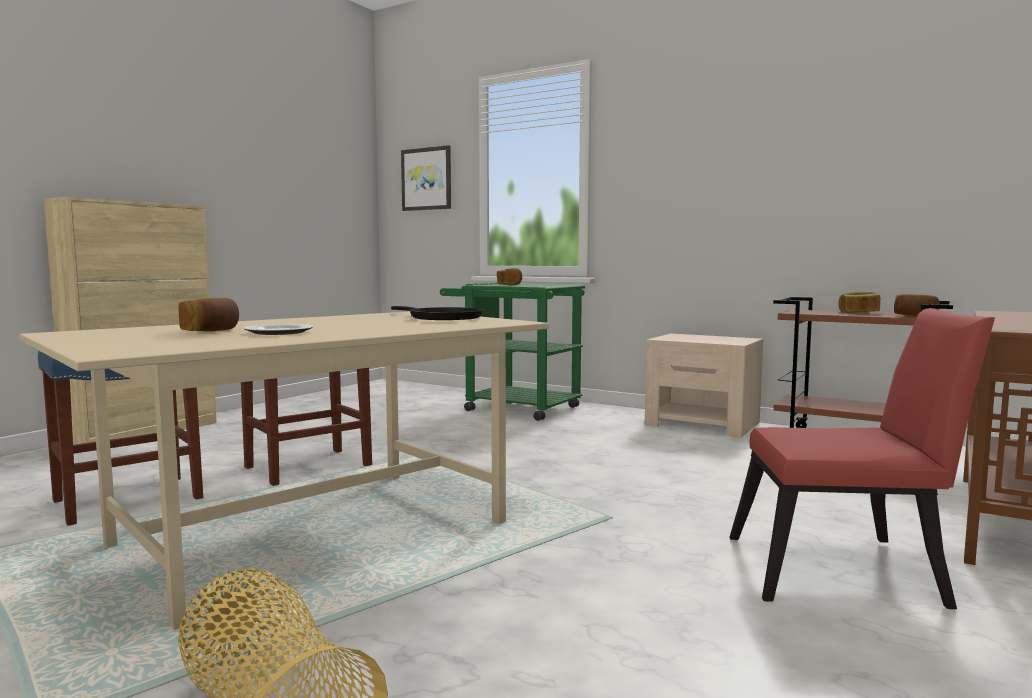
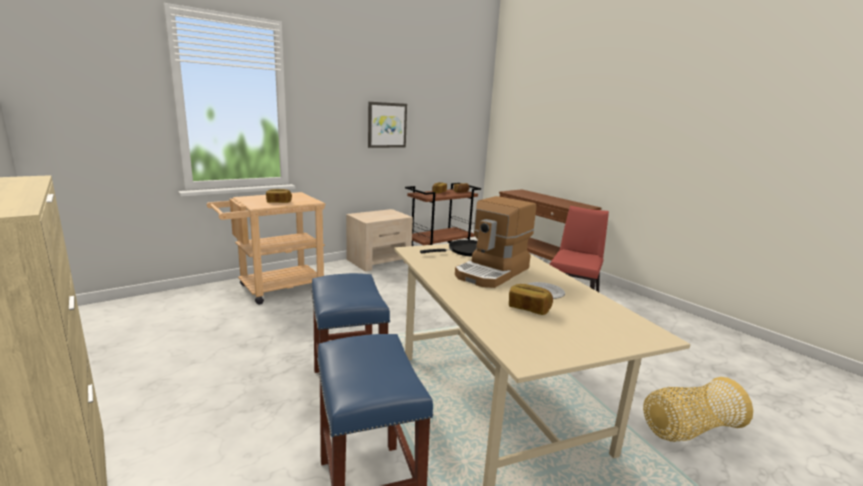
camera: 70 degrees left, 10 degrees up
picture [401,145,451,211] -> picture moved to [368,102,407,148]
green cart [440,283,585,421] -> beige cart [207,192,325,305]
none -> coffee machine [455,196,536,288]

